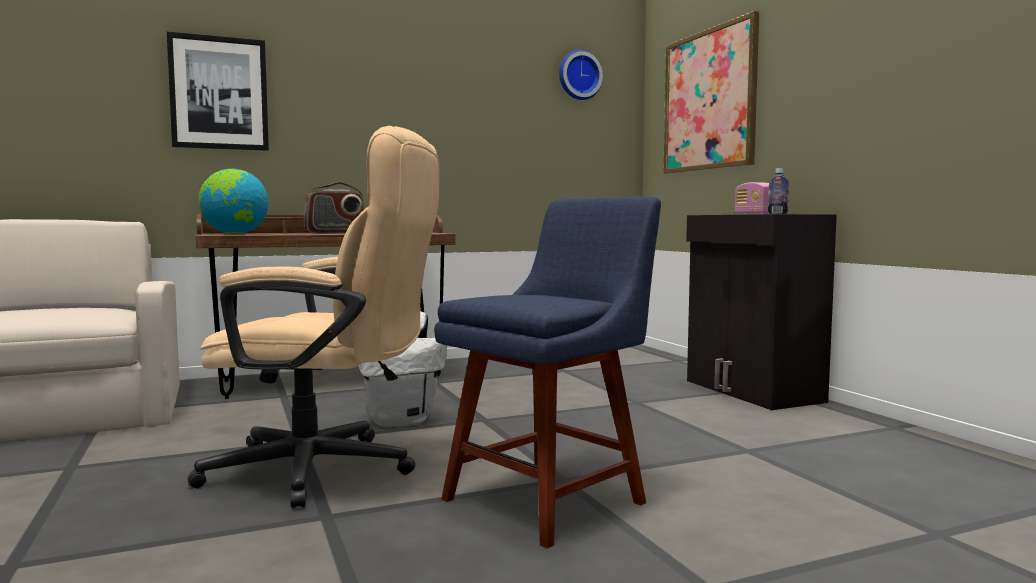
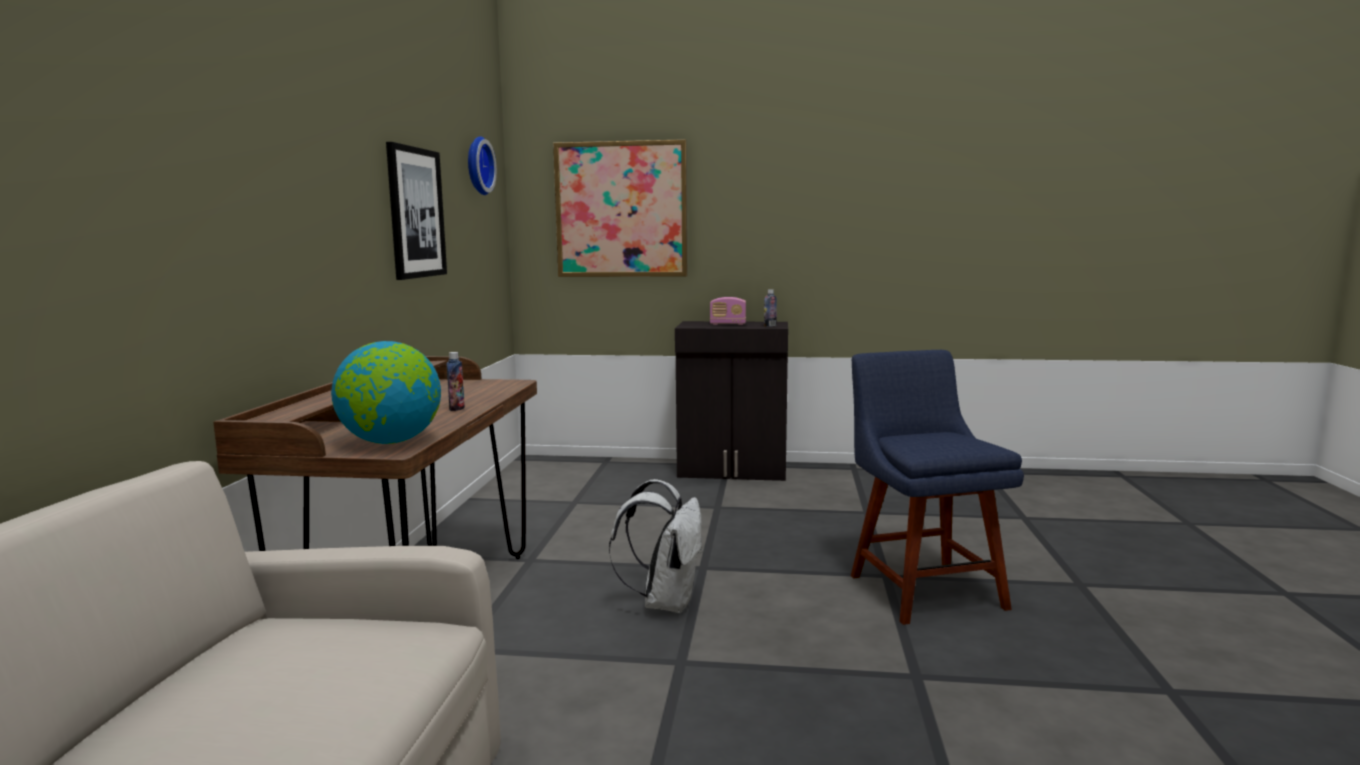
camera: 60 degrees left, 5 degrees up
picture [167,31,269,151] -> picture moved to [386,142,447,280]
beige office chair [187,126,439,508] -> none
radio [304,182,365,234] -> bottle [446,352,465,411]

